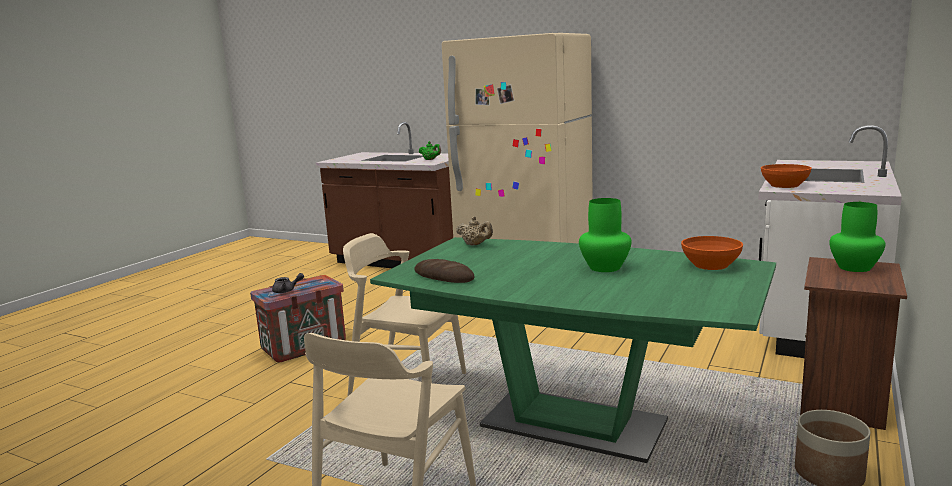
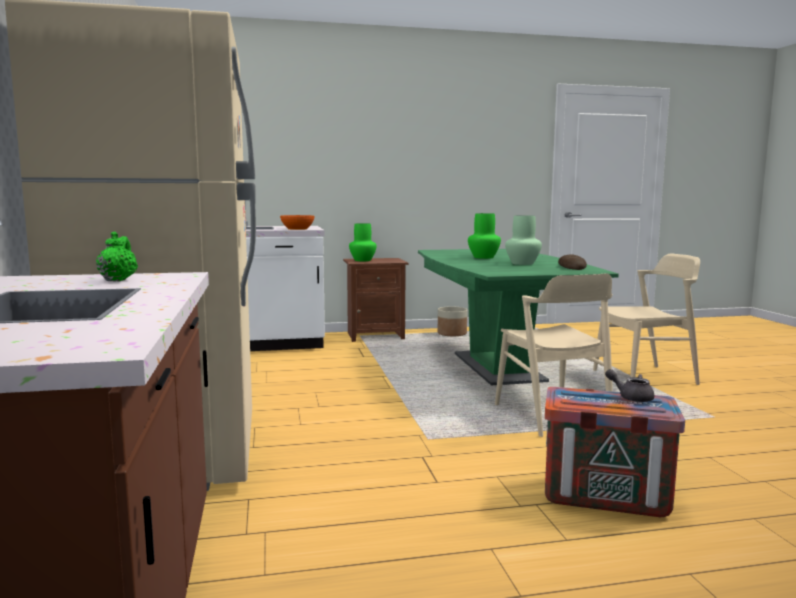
camera: 130 degrees left, 5 degrees down
beige teapot [456,216,493,245] -> none
orange bowl [681,236,743,270] -> none
none -> green vase [505,215,542,265]

